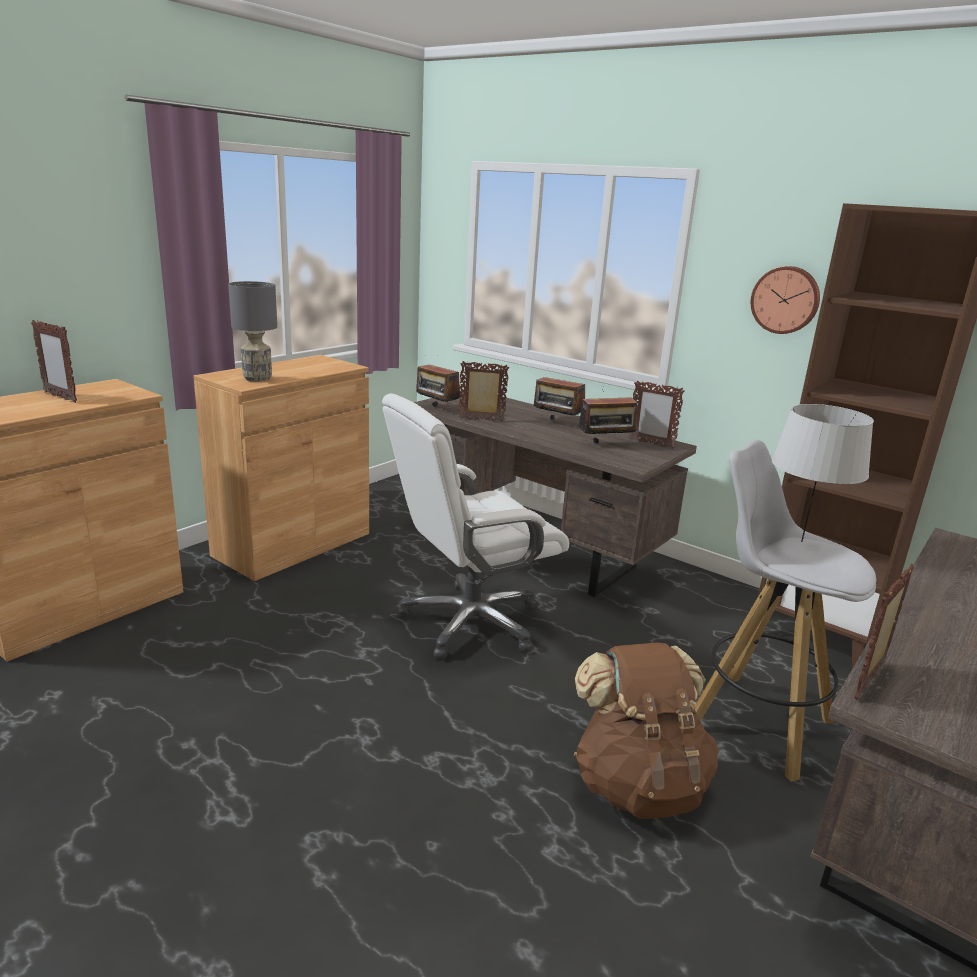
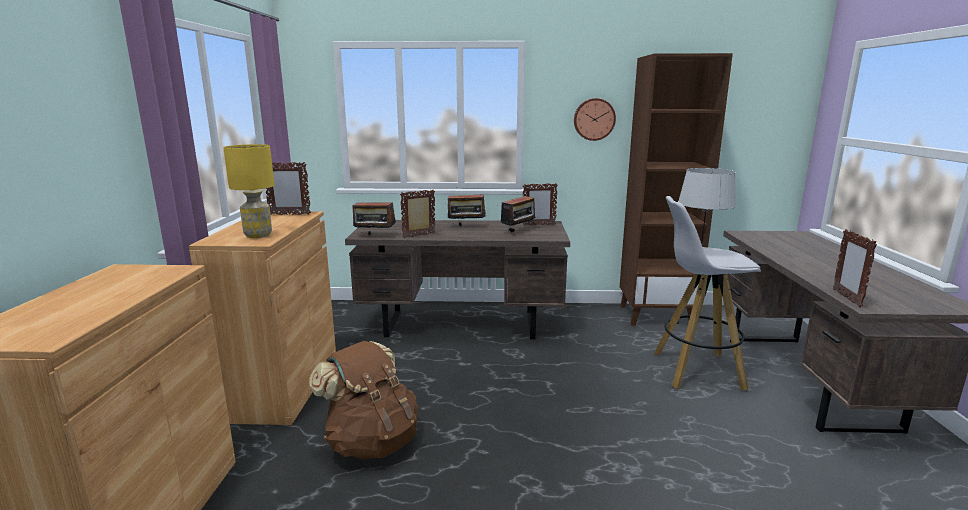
camera: 35 degrees left, 5 degrees down
picture frame [31,320,77,403] -> picture frame moved to [266,162,311,215]
grey table lamp [228,281,277,382] -> yellow table lamp [223,144,275,238]
white office chair [382,393,569,659] -> none
brown backpack [574,642,719,819] -> brown backpack moved to [309,341,418,459]

